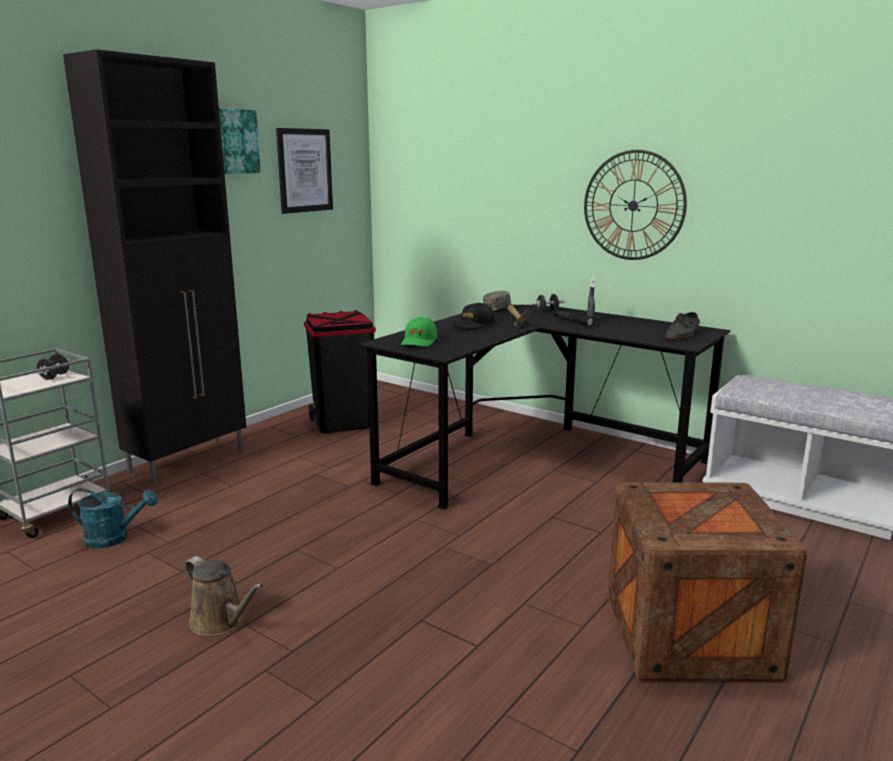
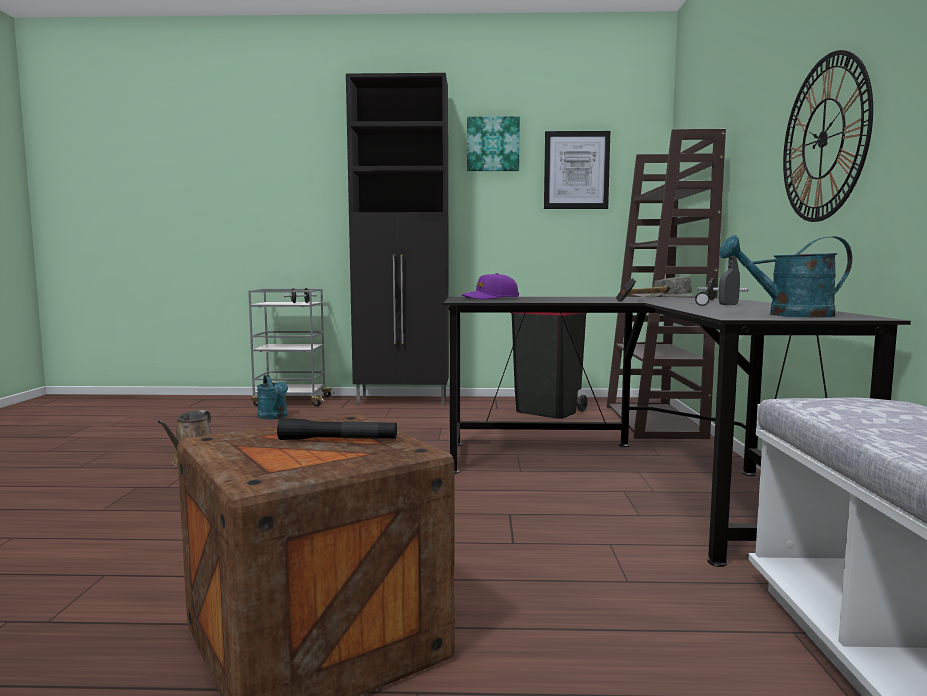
camera: 55 degrees right, 10 degrees down
green cap [401,317,437,347] -> purple cap [462,273,519,299]
black cap [453,303,495,329] -> none
grey shoe [664,312,700,340] -> turquoise watering can [719,235,852,317]
none -> black flashlight [277,418,397,440]
none -> brown bookcase [606,129,726,439]

